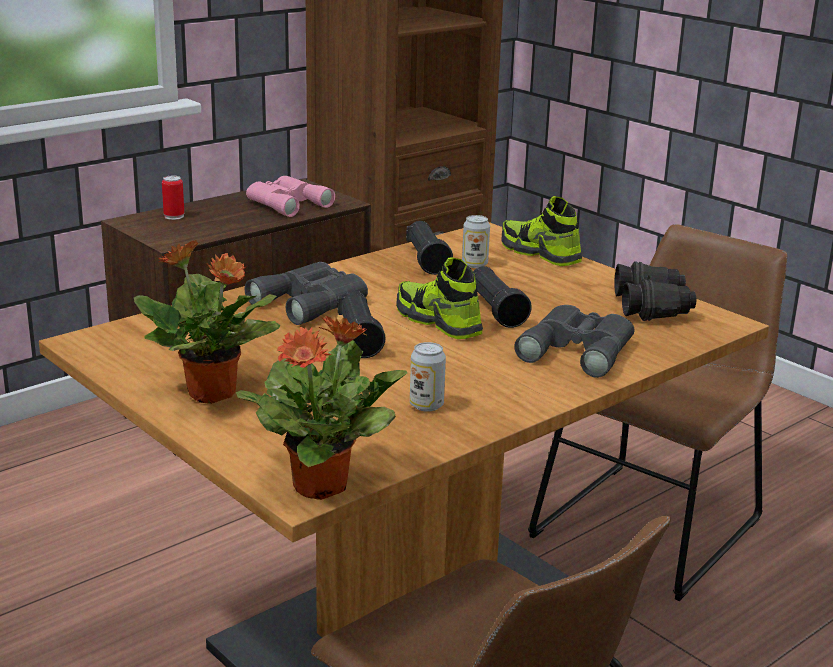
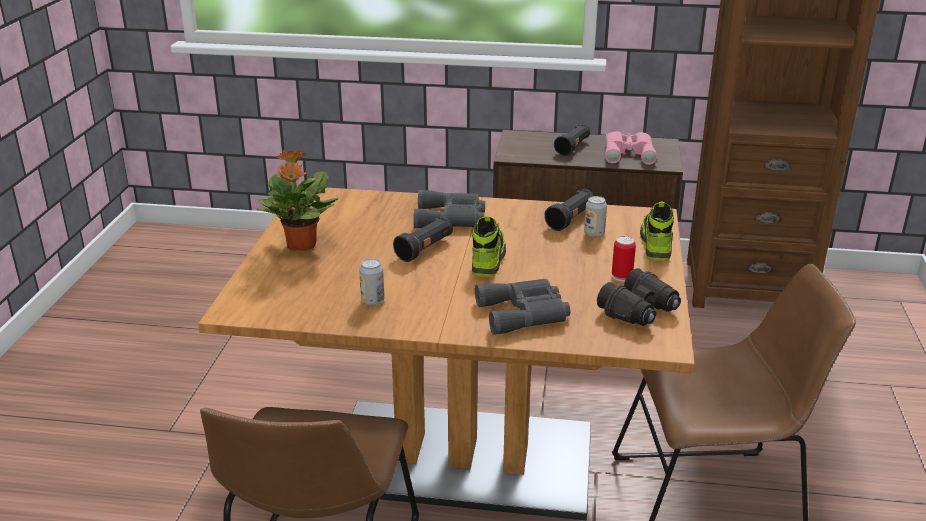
camera: 50 degrees right, 5 degrees up
can [162,176,184,220] -> can moved to [612,236,636,282]
potted plant [236,316,407,500] -> none
black flashlight [473,266,532,328] -> black flashlight moved to [554,124,590,156]

